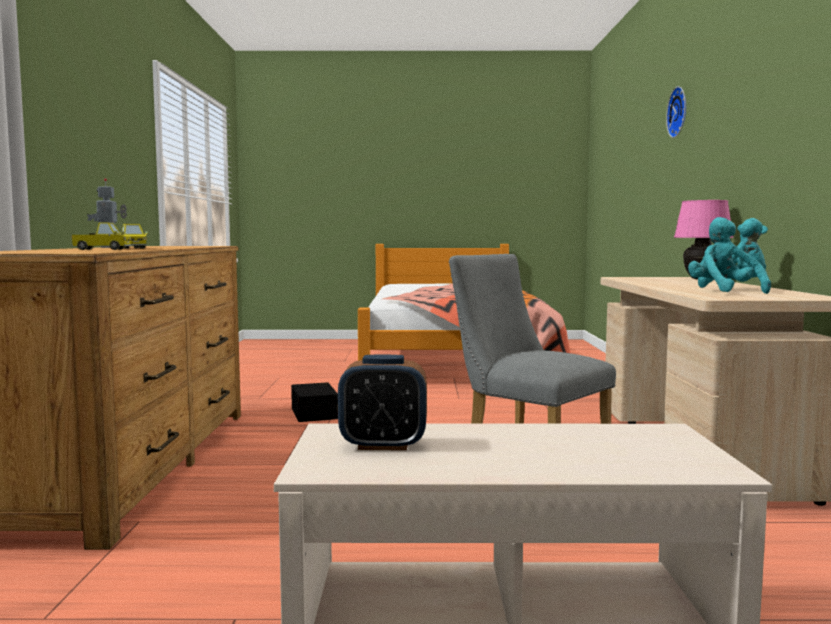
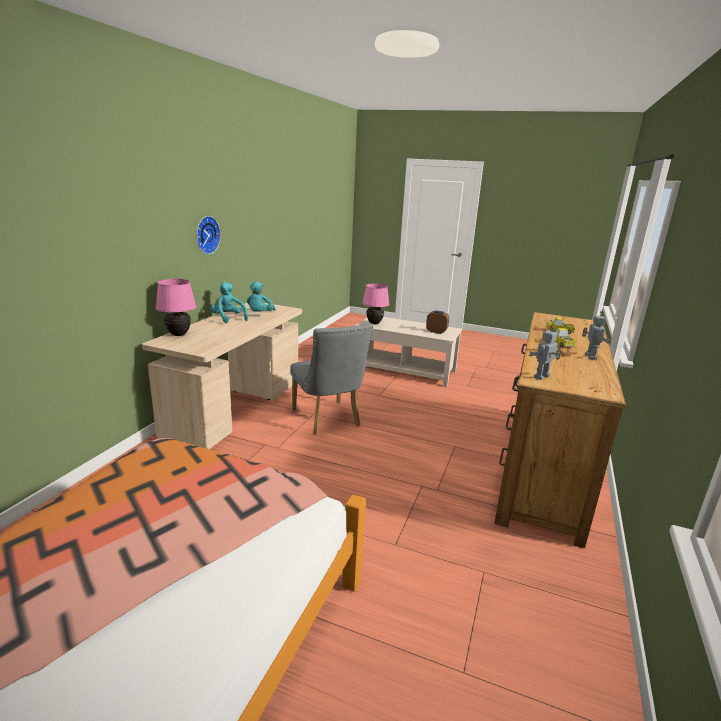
camera: 160 degrees left, 15 degrees up
black storage box [291,382,338,422] -> none
wall clock [666,86,686,138] -> wall clock moved to [196,216,221,254]
none -> pink table lamp [362,283,389,324]
none -> toy robot [529,326,561,380]

